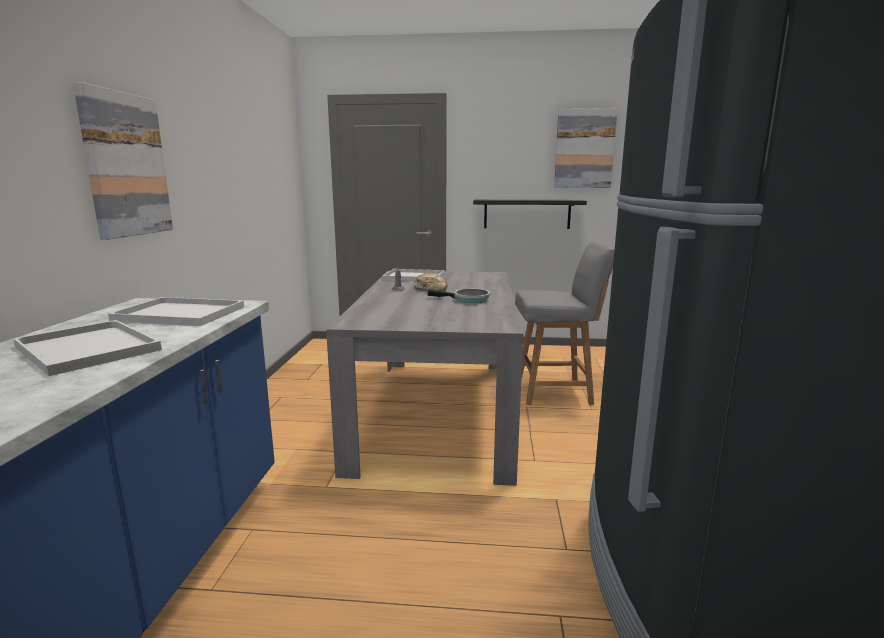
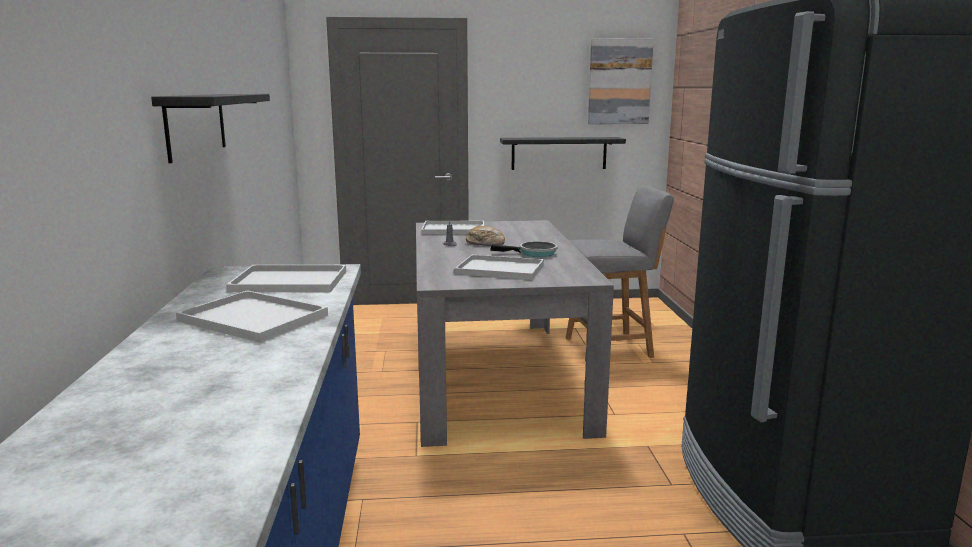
camera: 10 degrees left, 0 degrees up
picture [73,82,173,240] -> black shelf [151,94,270,163]
none -> white tray [455,255,544,280]

